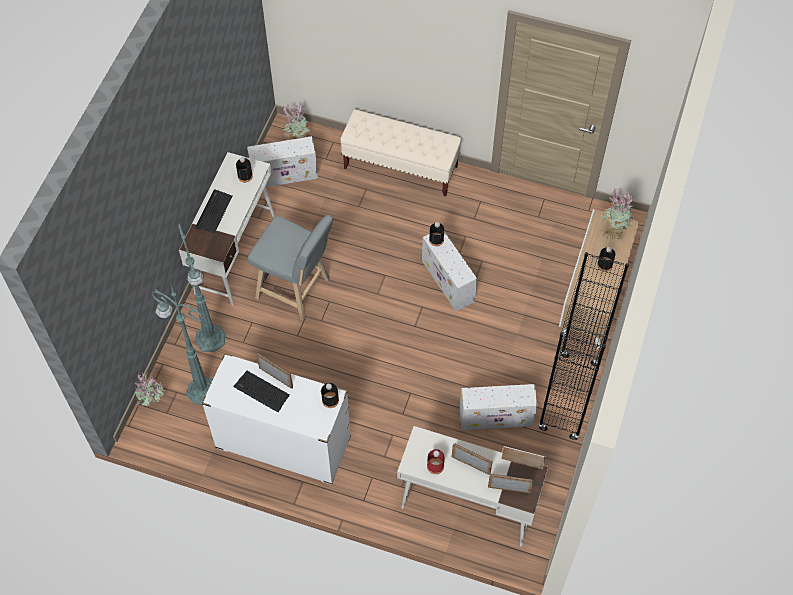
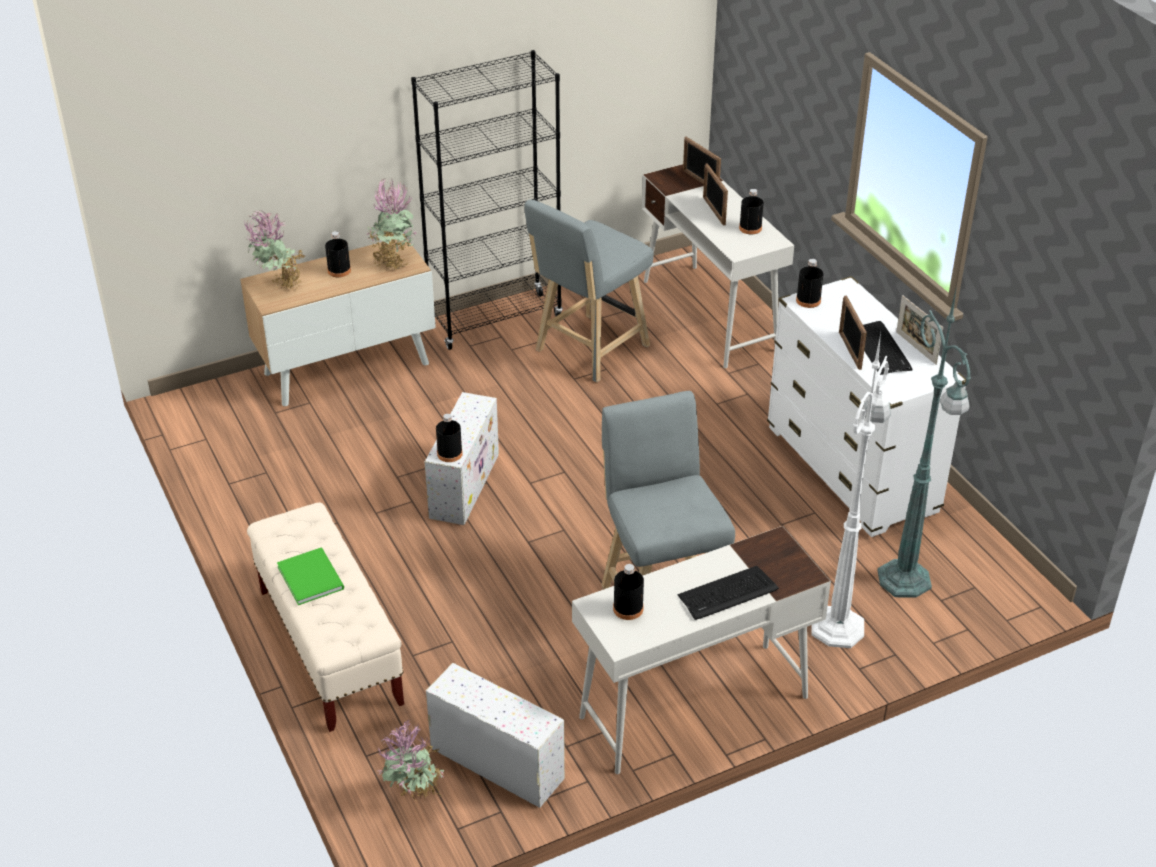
camera: 135 degrees left, 20 degrees down
potted plant [134,373,166,406] -> potted plant moved to [367,179,416,270]
green floor lamp [178,224,225,352] -> white floor lamp [811,333,891,648]
red bottle [427,449,445,474] -> black bottle [739,189,764,235]
white storage box [459,384,538,430] -> grey stool [524,199,654,382]
picture frame [501,446,546,469] -> picture frame moved to [896,295,943,365]
none -> green book [277,548,344,605]

